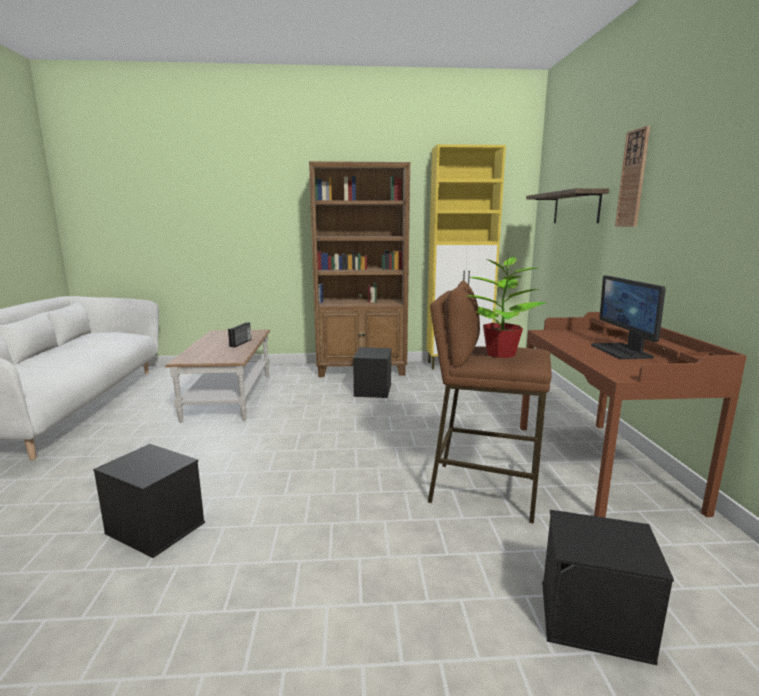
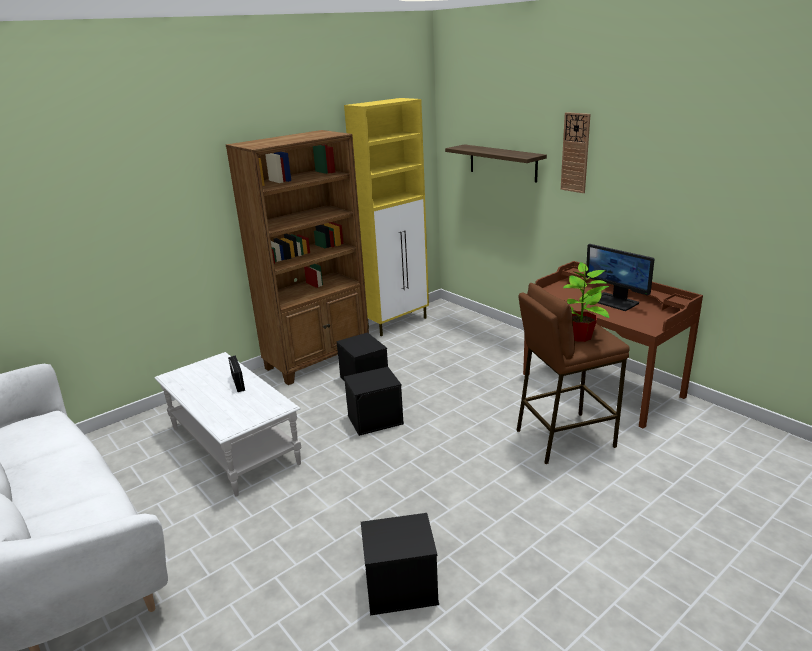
camera: 35 degrees left, 10 degrees up
brown coffee table [165,330,270,423] -> white coffee table [155,352,301,496]
black storage box [542,510,674,665] -> black storage box moved to [344,367,404,436]

